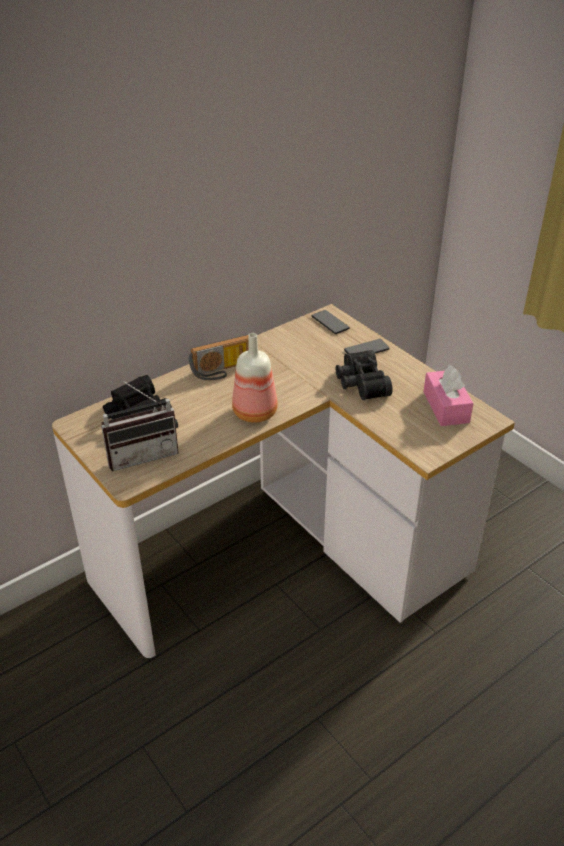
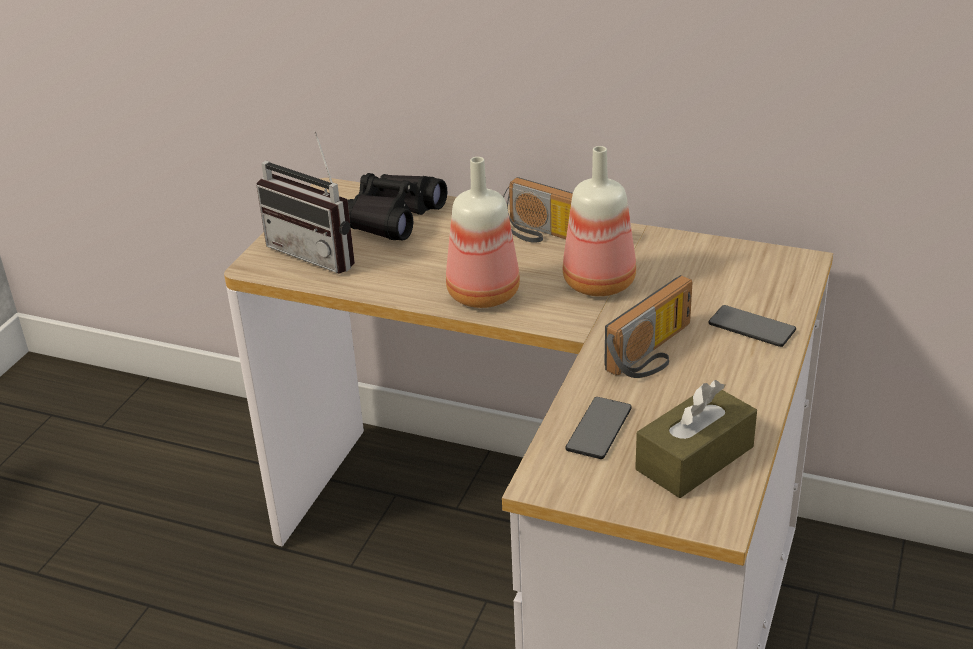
camera: 60 degrees right, 5 degrees down
phone [312,310,350,334] -> phone moved to [565,397,632,459]
black binoculars [336,350,393,400] -> radio [604,275,693,378]
pink tissue box [424,365,474,426] -> brown tissue box [635,380,757,498]
none -> bottle [563,146,636,296]

